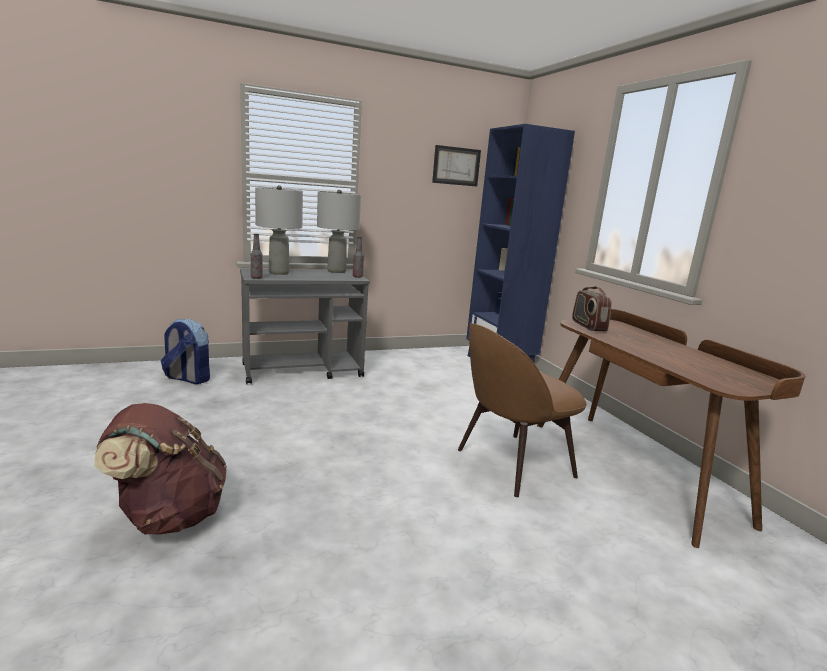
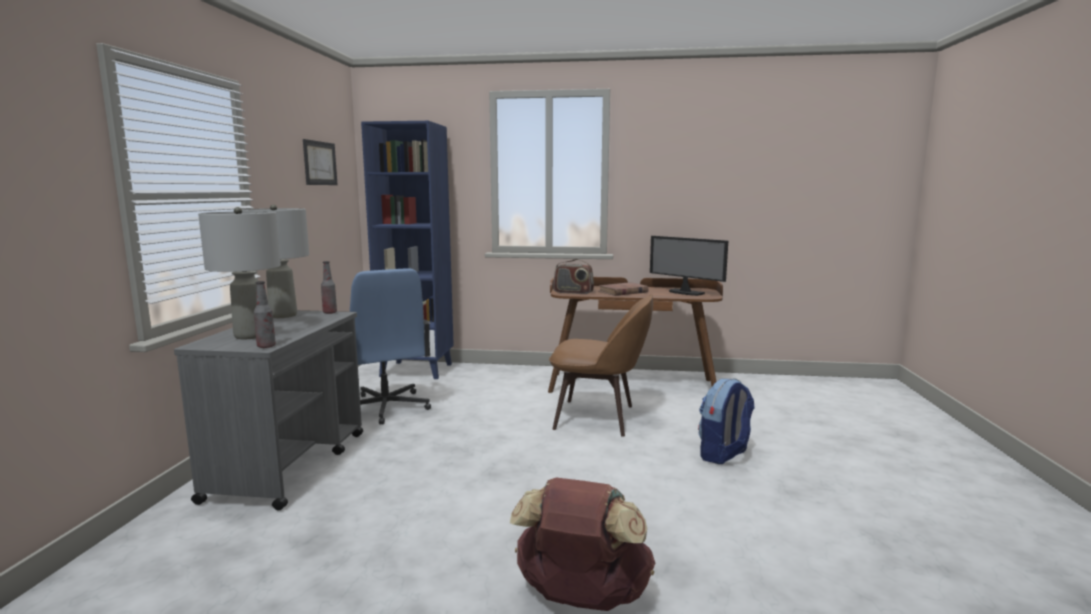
camera: 60 degrees left, 5 degrees down
backpack [161,319,210,384] -> backpack moved to [698,378,755,464]
brown chair [458,323,587,497] -> brown chair turned 75 degrees counterclockwise [549,294,653,437]
none -> blue office chair [350,268,431,425]
none -> brown book [598,282,649,296]
none -> monitor [650,236,728,296]

